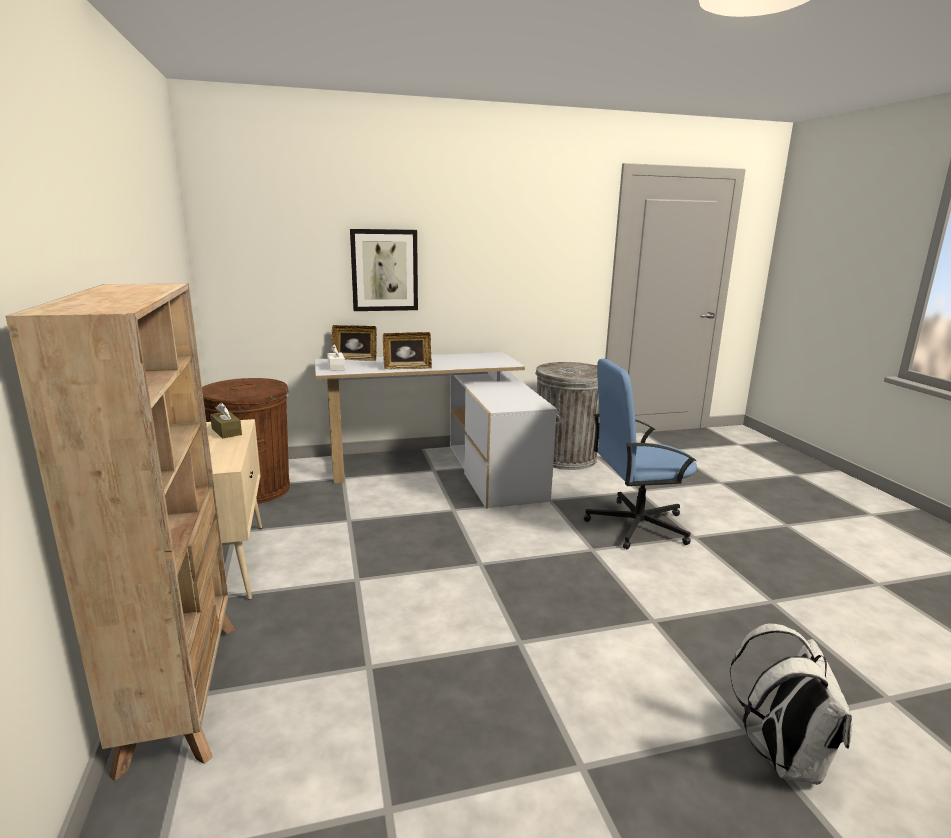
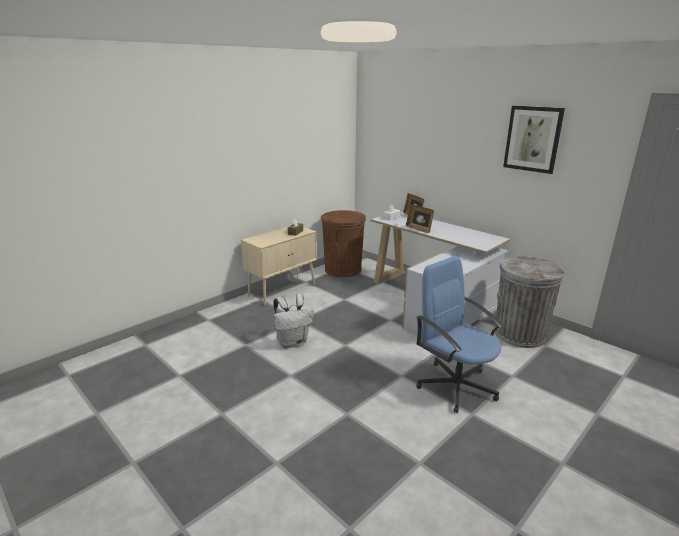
camera: 60 degrees right, 5 degrees up
beige bookcase [6,284,235,781] -> none
picture [350,229,418,311] -> picture moved to [503,106,565,174]
white backpack [729,623,852,785] -> white backpack moved to [273,294,314,348]

